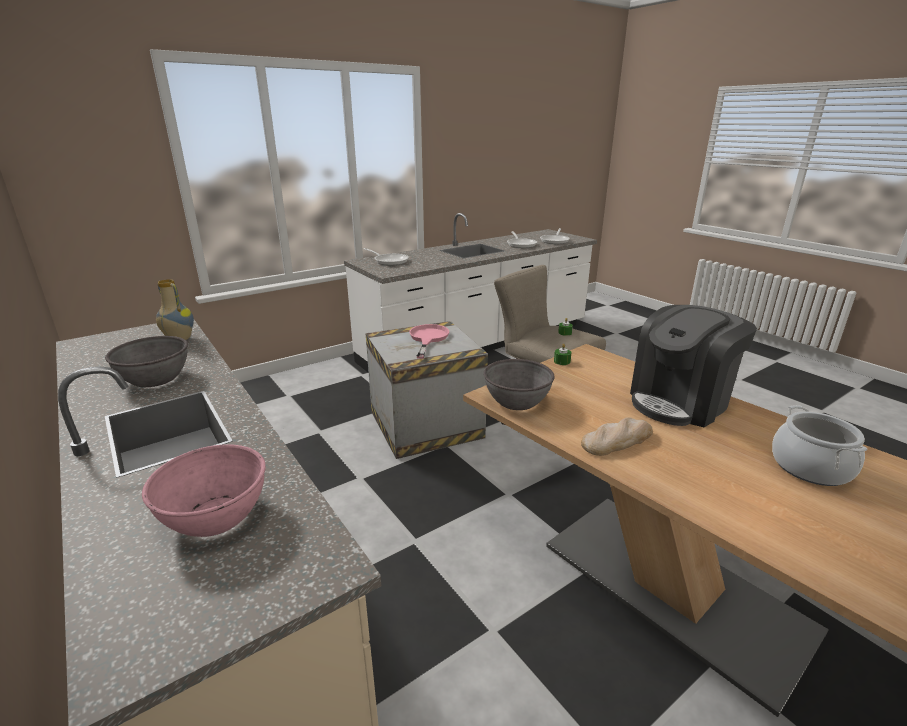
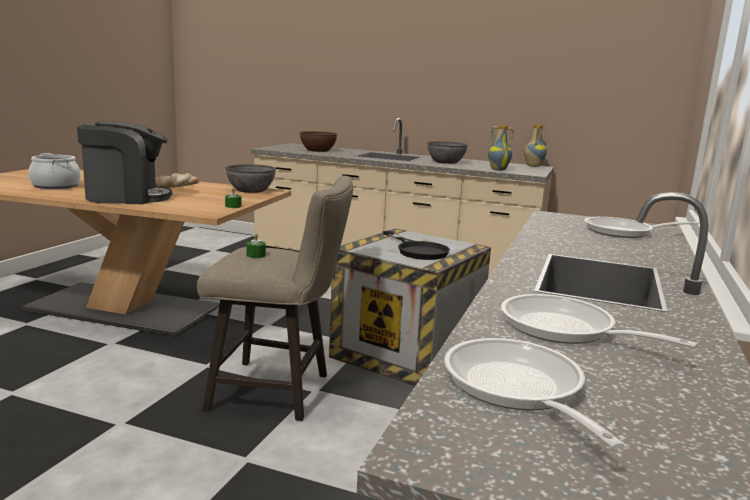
camera: 145 degrees right, 10 degrees down
pink bowl [142,444,266,537] -> brown bowl [299,131,338,152]
pink frying pan [409,324,449,359] -> black frying pan [383,231,450,260]
coffee machine [630,305,757,427] -> coffee machine turned 60 degrees clockwise [77,121,172,204]
none -> vase [524,125,547,167]

